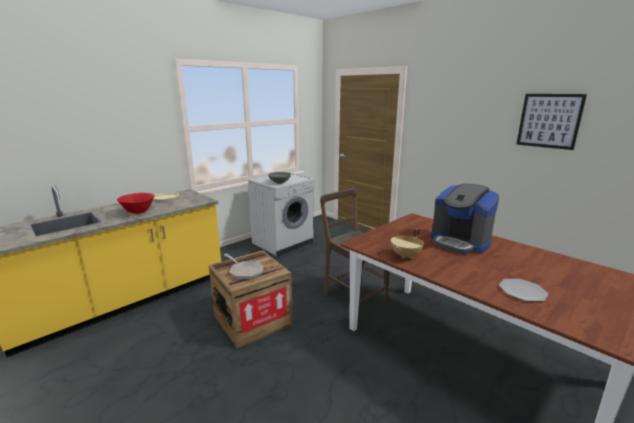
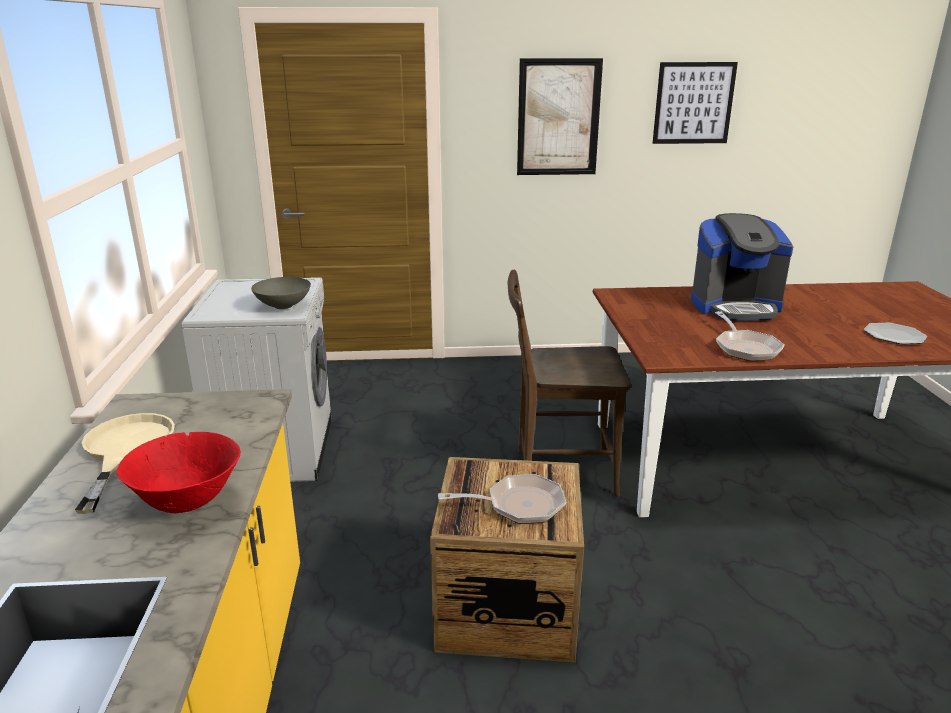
camera: 50 degrees left, 5 degrees up
beige cooking pot [391,227,424,259] -> frying pan [715,311,785,361]
none -> picture [517,58,603,175]

